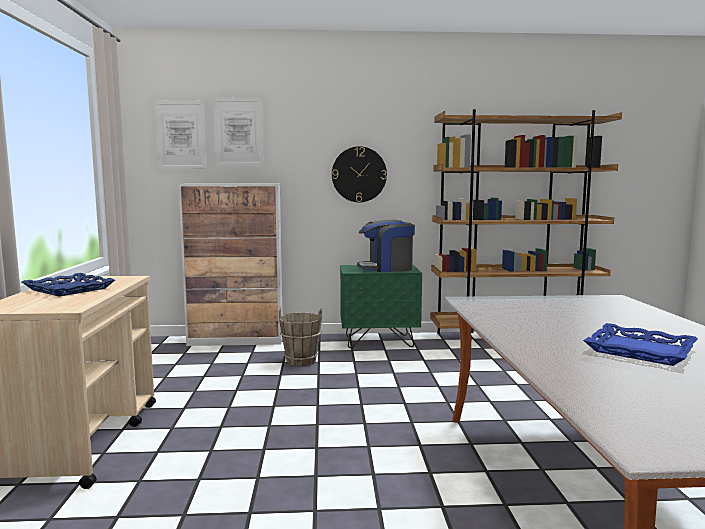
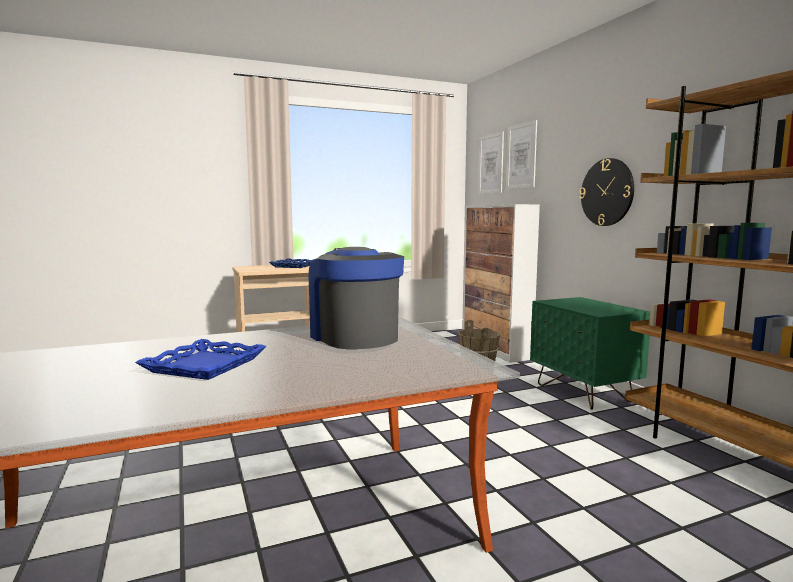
camera: 70 degrees right, 0 degrees up
coffee machine [357,220,415,272] -> coffee machine moved to [309,247,404,349]

